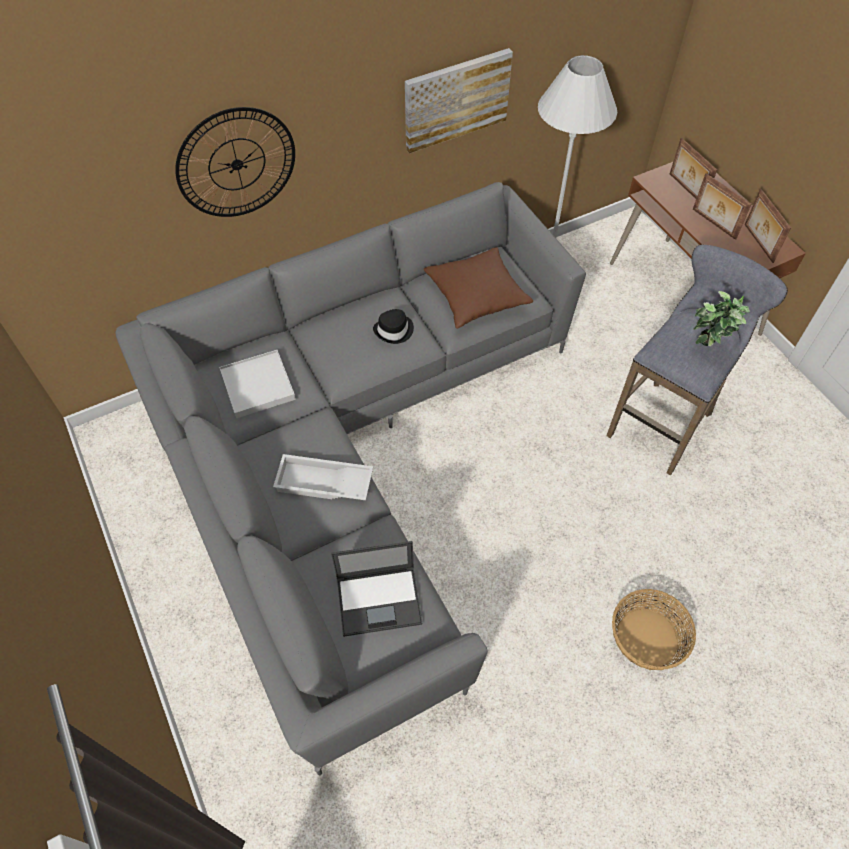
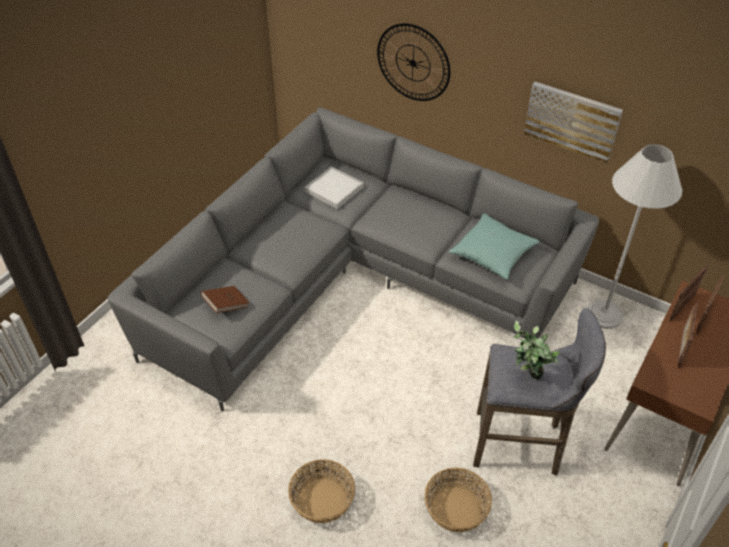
camera: 60 degrees right, 10 degrees down
white tray [273,454,373,500] -> none
laptop [331,541,423,637] -> brown book [201,286,250,313]
black hat [373,309,414,344] -> none
brown pillow [424,247,533,329] -> turquoise pillow [449,214,540,280]
picture frame [745,189,791,263] -> picture frame moved to [670,265,708,321]
none -> basket [424,467,492,532]

